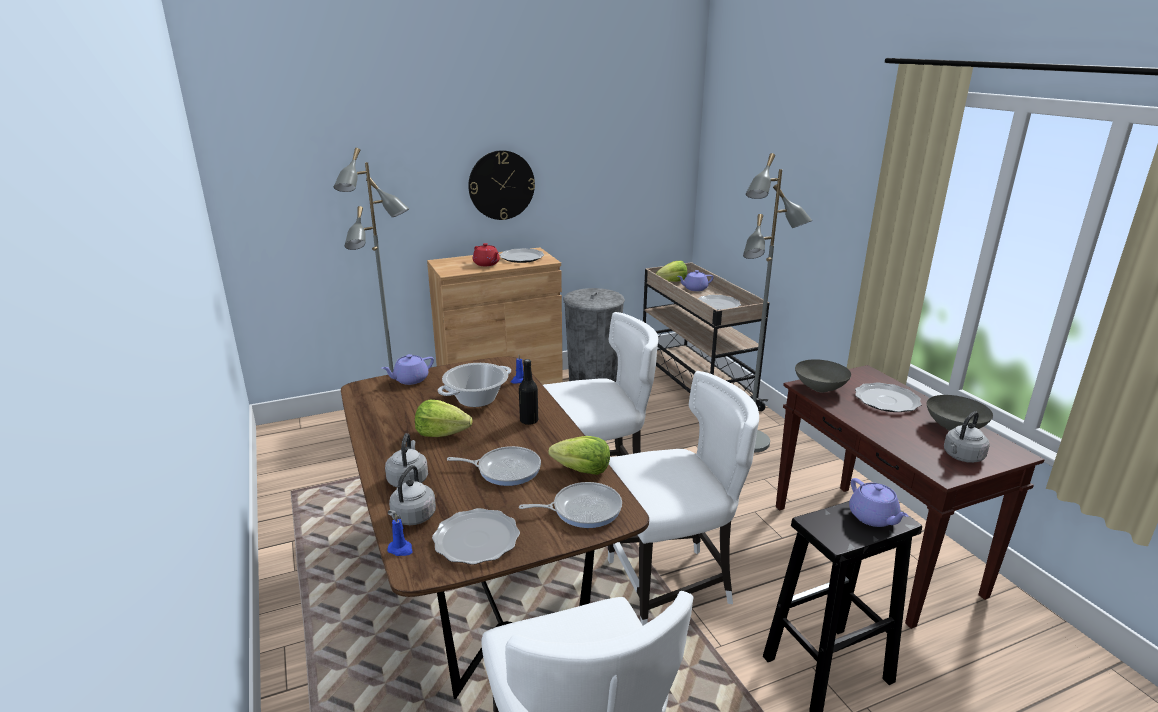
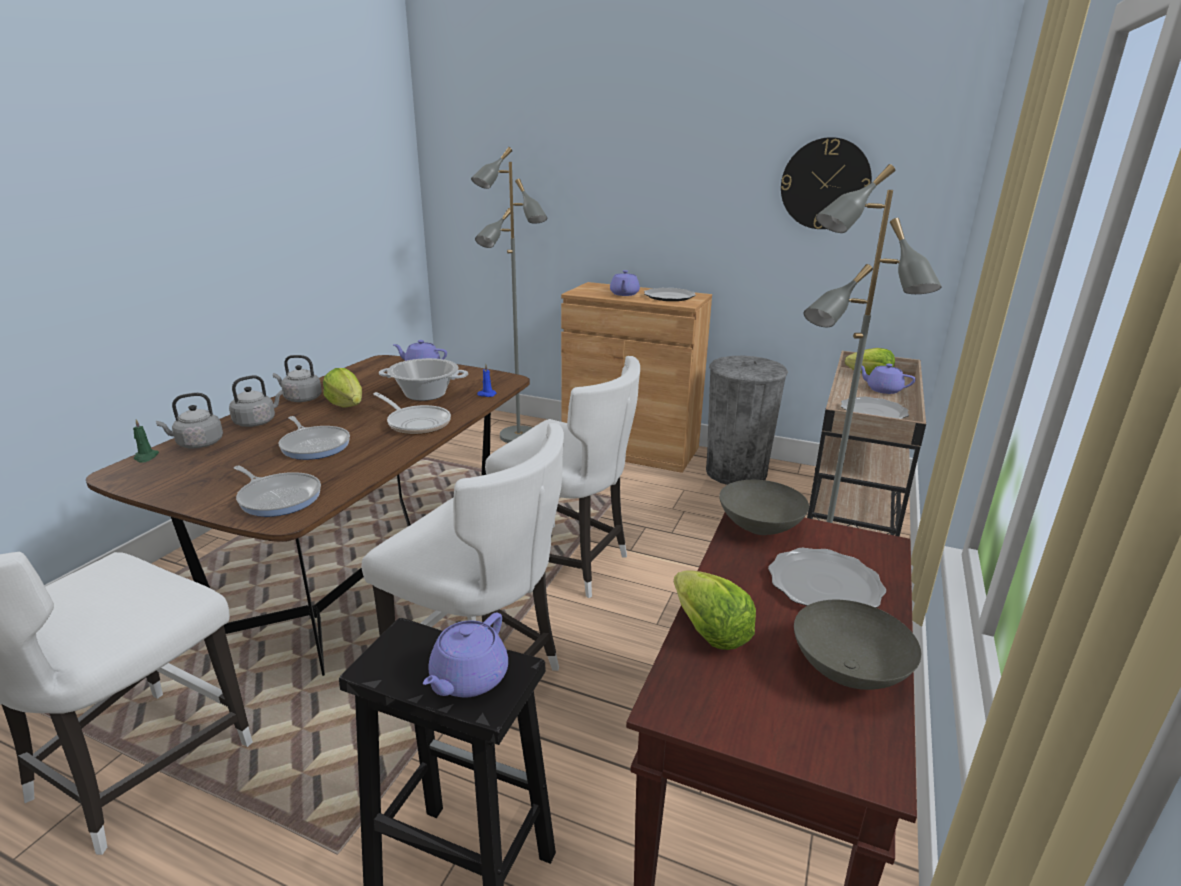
camera: 45 degrees right, 0 degrees up
blue candle [387,513,412,556] -> green candle [133,419,159,463]
plate [432,508,520,565] -> none
wall clock [468,150,535,220] -> wall clock moved to [781,137,872,229]
red teapot [473,243,500,266] -> purple teapot [610,270,640,296]
black bottle [519,359,538,425] -> frying pan [373,392,451,435]
lettuce [548,436,610,475] -> lettuce moved to [674,570,756,650]
grey kettle [944,411,990,463] -> grey kettle moved to [273,355,322,402]

